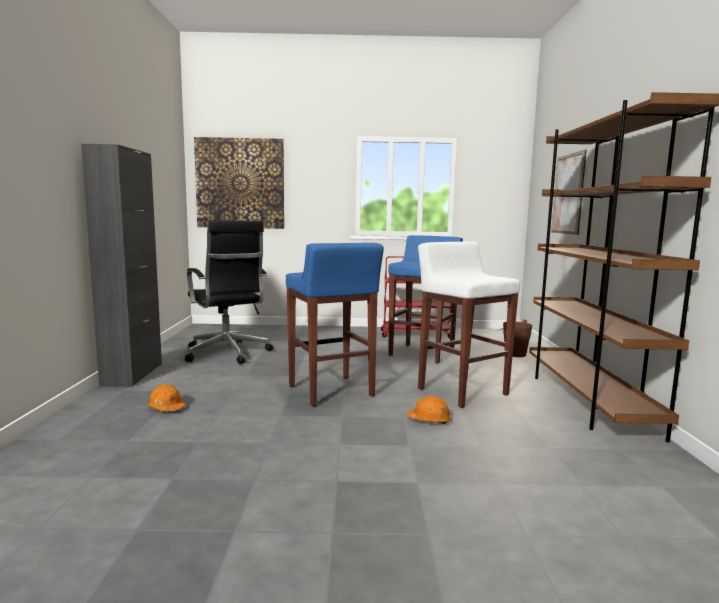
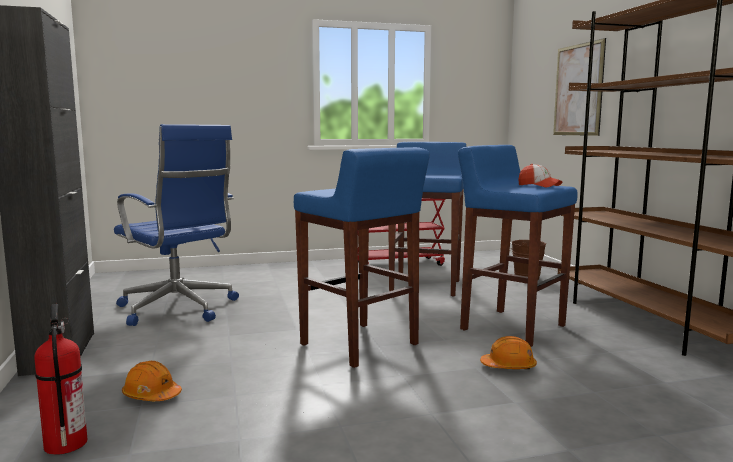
camera: 15 degrees left, 0 degrees up
black office chair [185,220,273,364] -> blue office chair [114,124,239,326]
picture [194,137,284,229] -> none
white stool [418,242,520,408] -> blue stool [458,145,578,347]
none -> fire extinguisher [34,304,87,455]
none -> cap [518,164,562,188]

